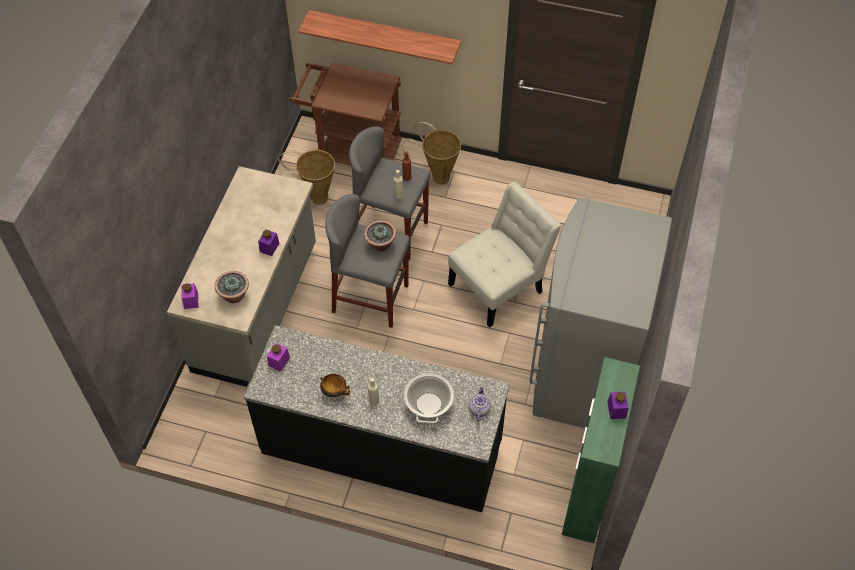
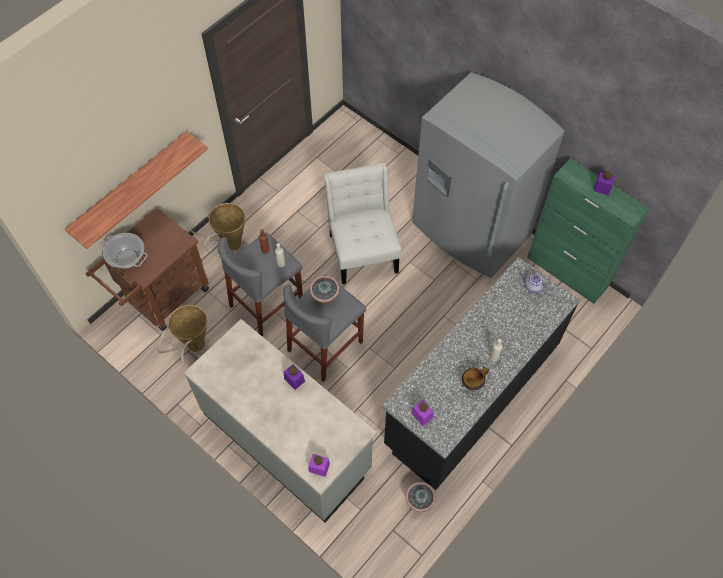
camera: 65 degrees left, 5 degrees up
potted plant [215,271,249,303] -> potted plant moved to [405,482,436,512]
cooking pot [404,371,454,423] -> cooking pot moved to [101,233,148,268]

